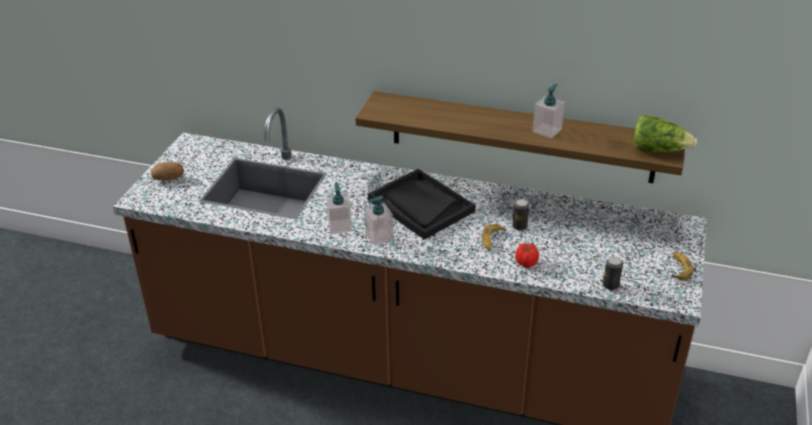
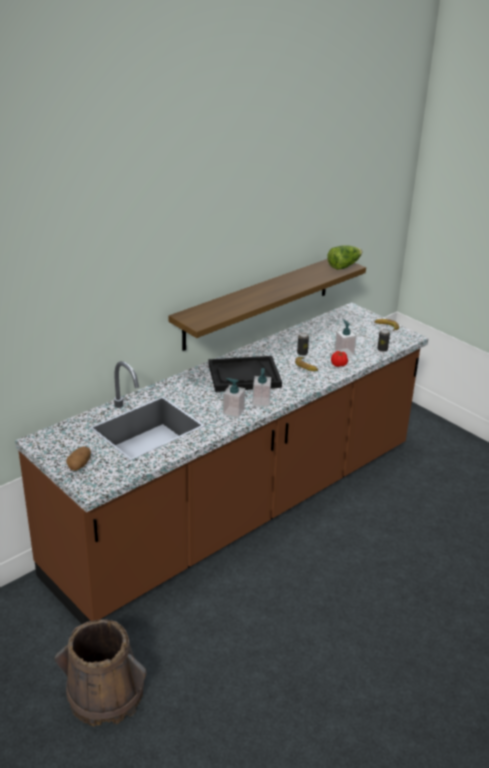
camera: 60 degrees left, 5 degrees down
soap dispenser [532,84,565,139] -> soap dispenser moved to [334,320,357,356]
none -> brown bucket [54,620,147,727]

